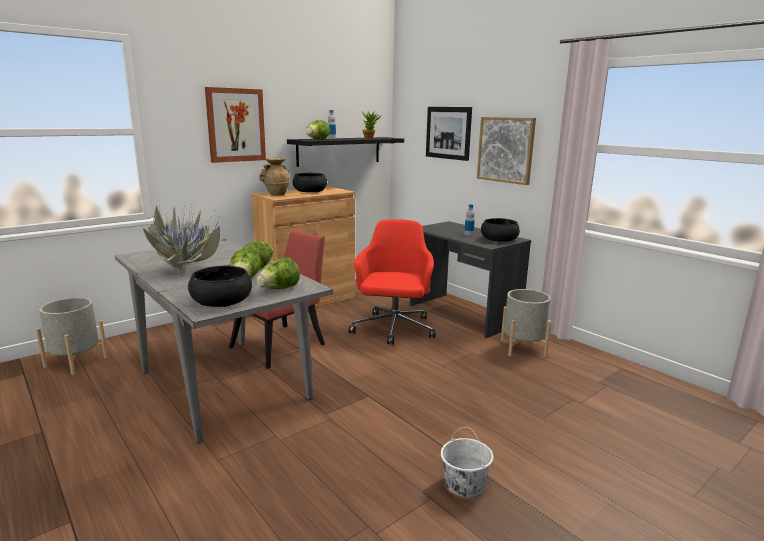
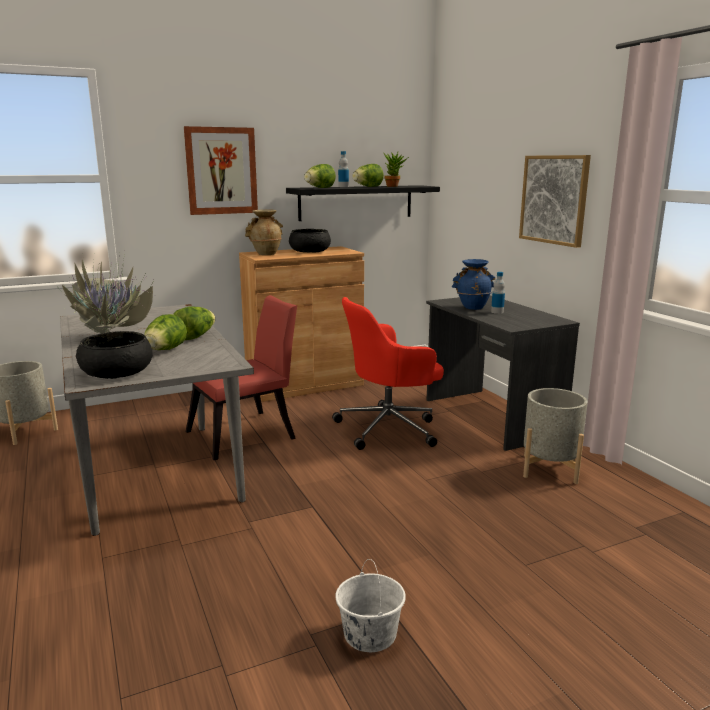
camera: 15 degrees right, 0 degrees up
lettuce [257,258,300,289] -> lettuce moved to [352,164,384,187]
red office chair [349,219,436,345] -> red office chair turned 135 degrees counterclockwise [332,297,444,450]
picture [426,107,472,161] -> none
black bowl [481,218,520,242] -> none
none -> blue vase [452,259,495,310]

